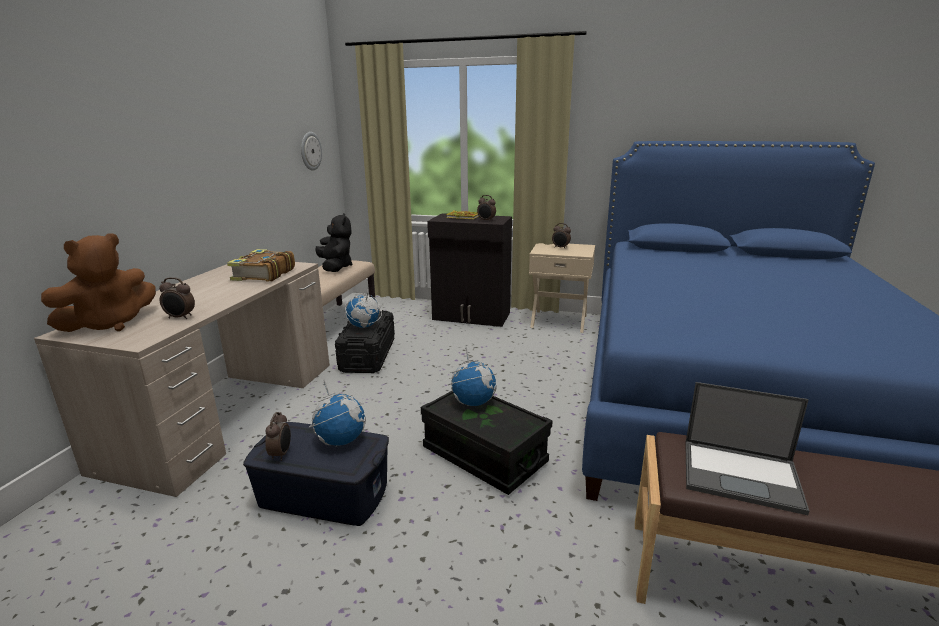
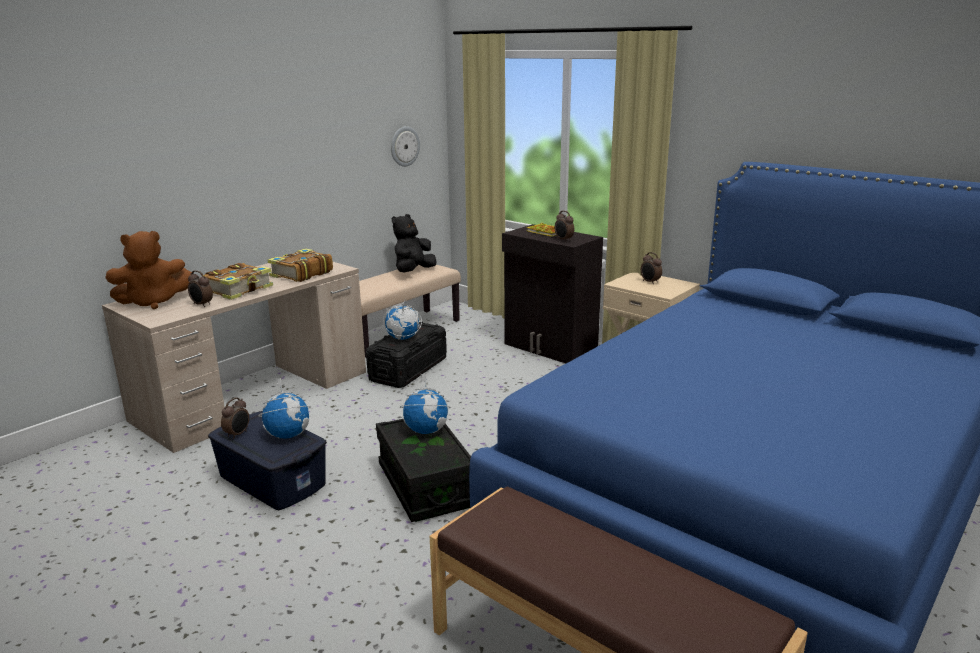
camera: 25 degrees right, 0 degrees up
black plush toy [315,213,352,272] -> black plush toy turned 150 degrees counterclockwise [392,214,436,272]
laptop [685,382,809,515] -> none
none -> book [204,263,273,300]

